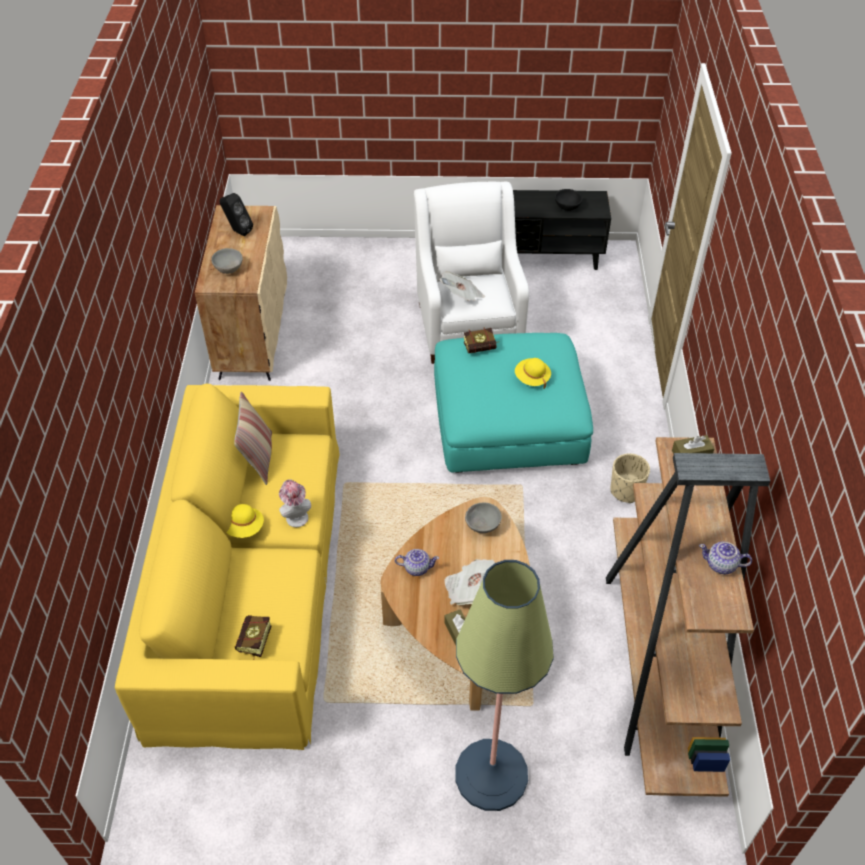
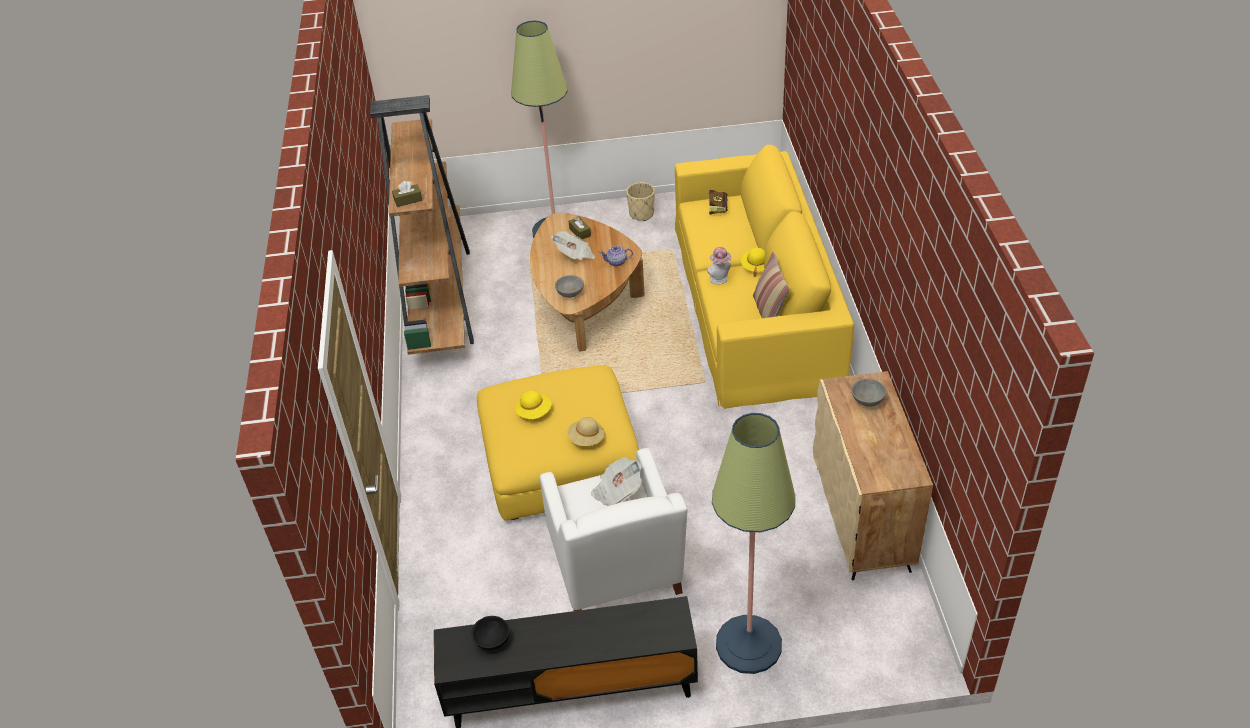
camera: 175 degrees right, 5 degrees down
black speaker [220,193,253,236] -> none
turquoise ottoman [434,333,593,473] -> yellow ottoman [477,365,639,520]
book [464,327,497,353] -> beige hat [568,417,605,446]
beige planter [611,453,650,503] -> beige planter moved to [626,182,655,221]
teapot [699,541,752,574] -> none
none -> floor lamp [712,413,795,674]

